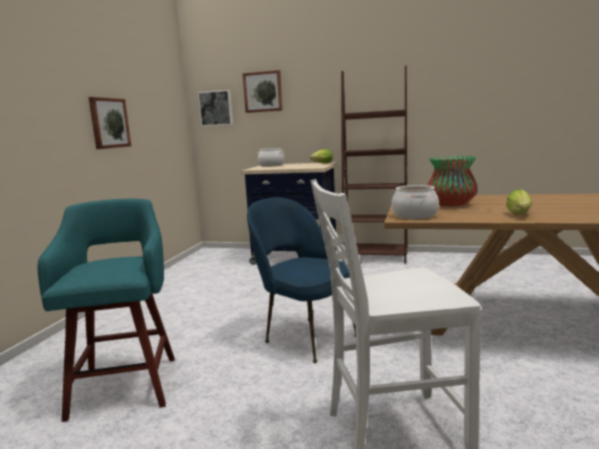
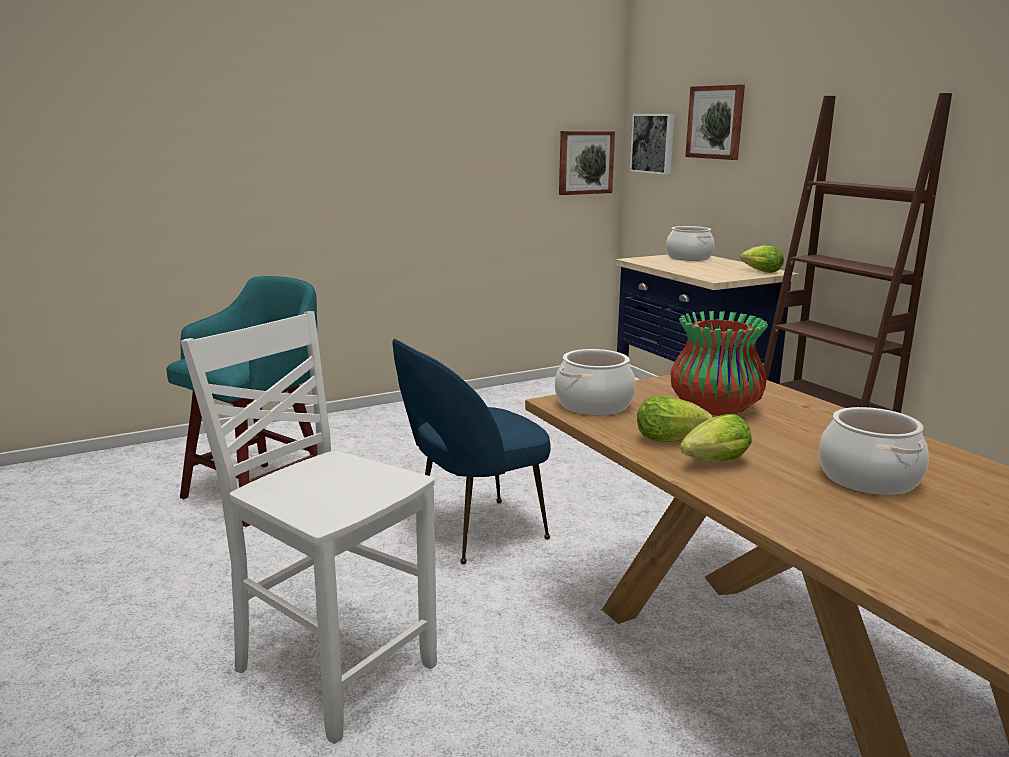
camera: 45 degrees right, 5 degrees up
picture [89,97,131,149] -> picture moved to [559,131,615,195]
blue chair [247,198,356,363] -> blue chair turned 120 degrees counterclockwise [392,339,551,564]
none -> lettuce [637,395,712,442]
none -> cooking pot [819,407,929,495]

